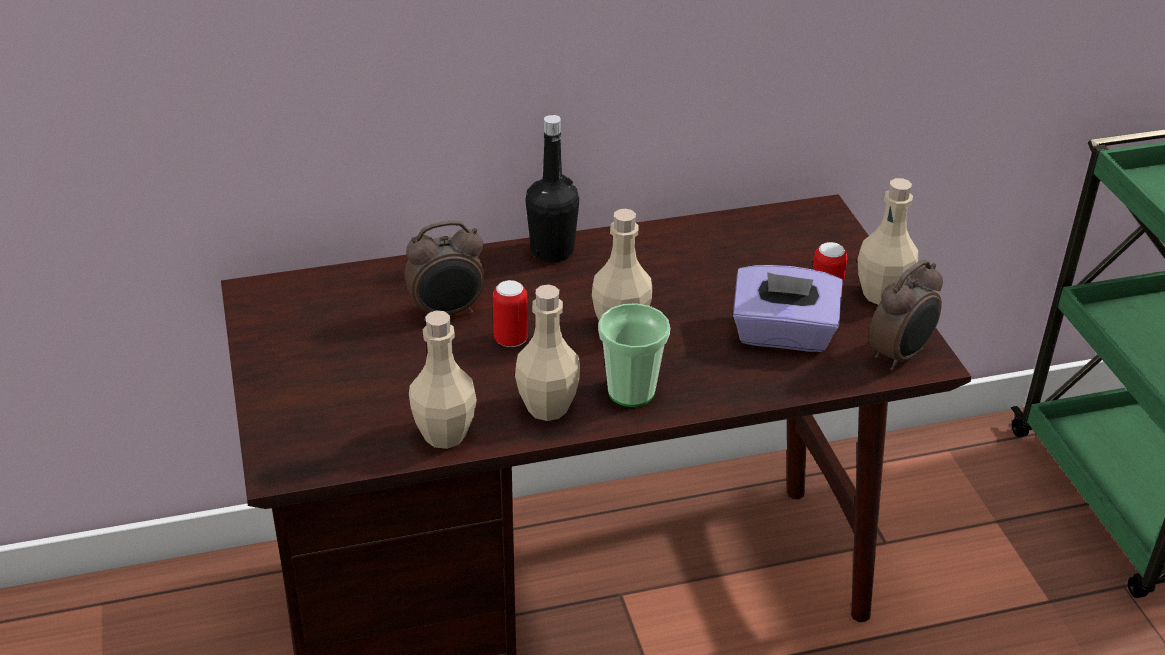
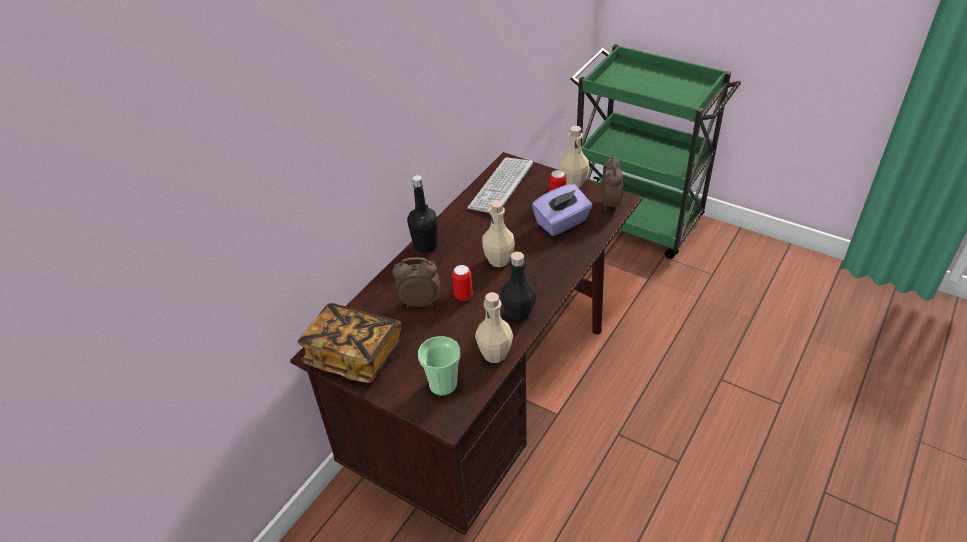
camera: 40 degrees left, 5 degrees up
alarm clock [404,220,485,322] -> alarm clock turned 120 degrees counterclockwise [392,257,440,307]
beige bottle [515,285,580,421] -> black bottle [500,252,536,321]
cup [598,303,670,407] -> cup moved to [418,336,461,396]
none -> book [298,303,402,383]
none -> keyboard [467,157,533,213]

